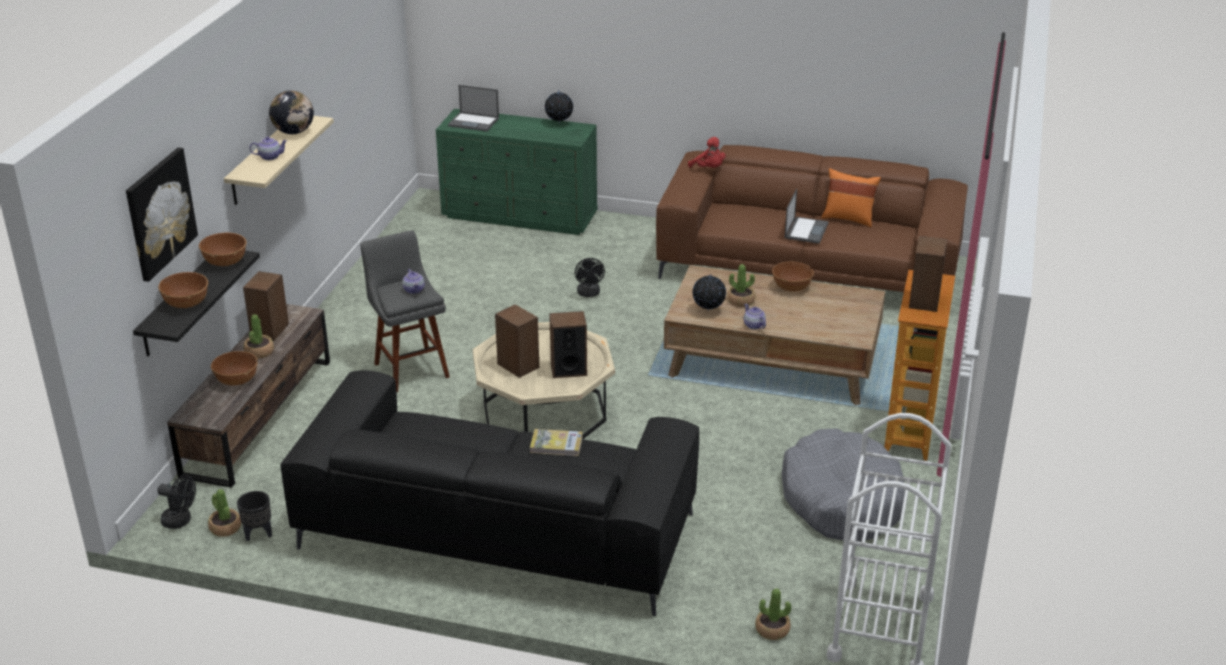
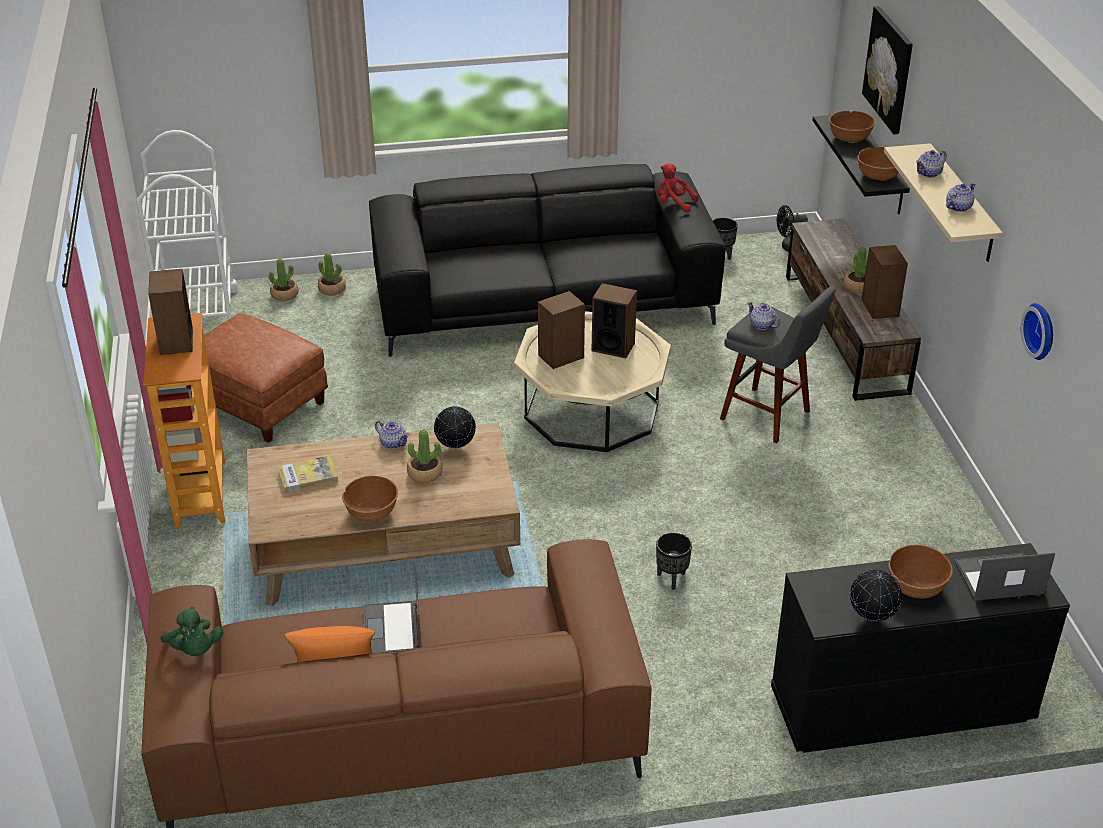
camera: 155 degrees right, 5 degrees up
potted plant [208,489,241,537] -> potted plant moved to [318,253,346,295]
brown bowl [211,351,258,386] -> brown bowl moved to [888,545,953,599]
globe [269,90,314,134] -> teapot [946,183,976,212]
green dresser [436,109,597,235] -> black dresser [771,543,1070,753]
book [530,429,583,456] -> book moved to [277,456,338,493]
black fan [575,258,605,297] -> black planter [656,532,692,590]
red plush toy [688,137,726,168] -> red plush toy moved to [658,163,698,212]
grey dog bed [781,429,905,542] -> brown ottoman [204,313,328,443]
none -> green plush toy [160,607,223,656]
none -> wall clock [1021,303,1053,360]

